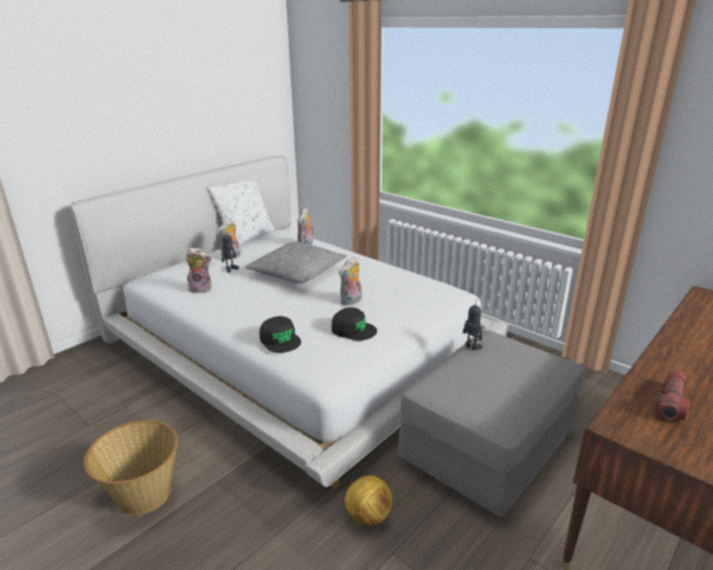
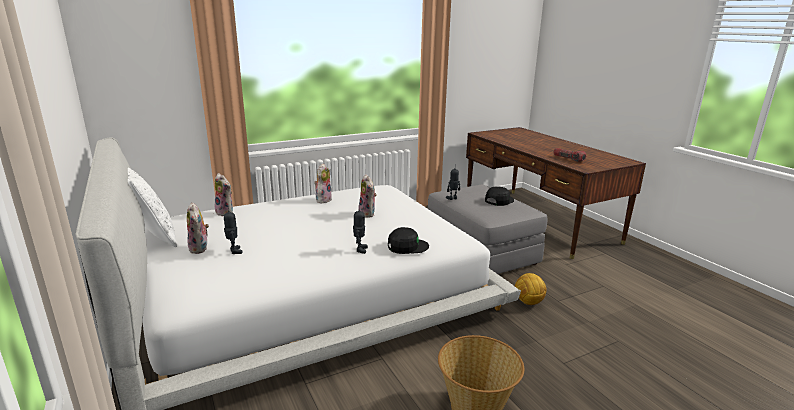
camera: 70 degrees left, 5 degrees down
plush toy [185,247,212,293] -> plush toy moved to [314,163,332,203]
grey pillow [245,242,347,284] -> none
black cap [332,307,377,341] -> black cap moved to [485,186,514,206]
none -> toy robot [353,210,368,254]

